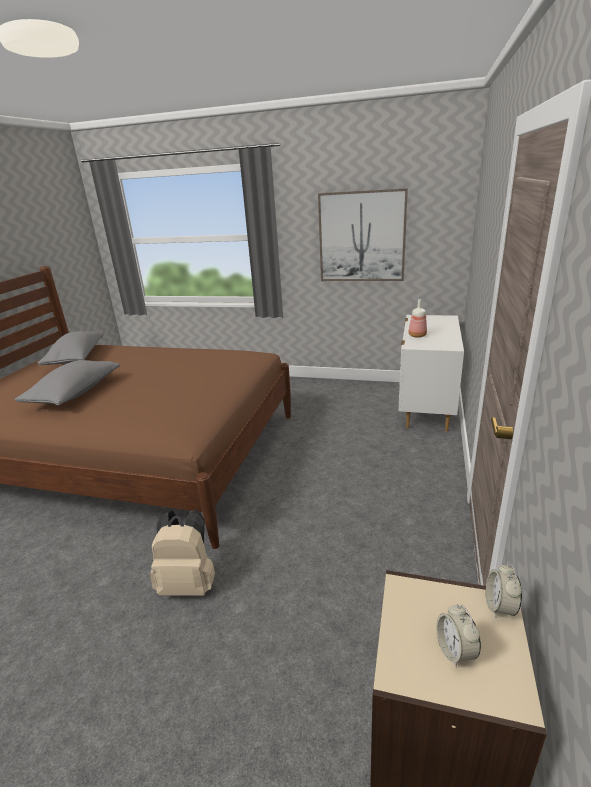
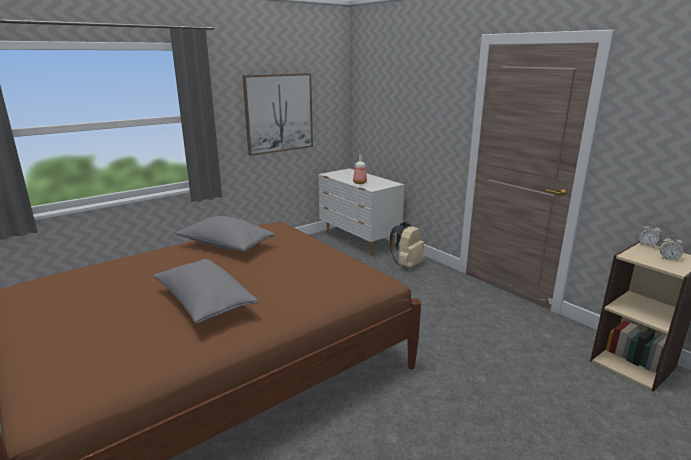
camera: 55 degrees left, 5 degrees down
grey pillow [38,331,103,365] -> grey pillow moved to [175,216,275,252]
beige backpack [150,510,215,596] -> beige backpack moved to [390,222,424,268]

